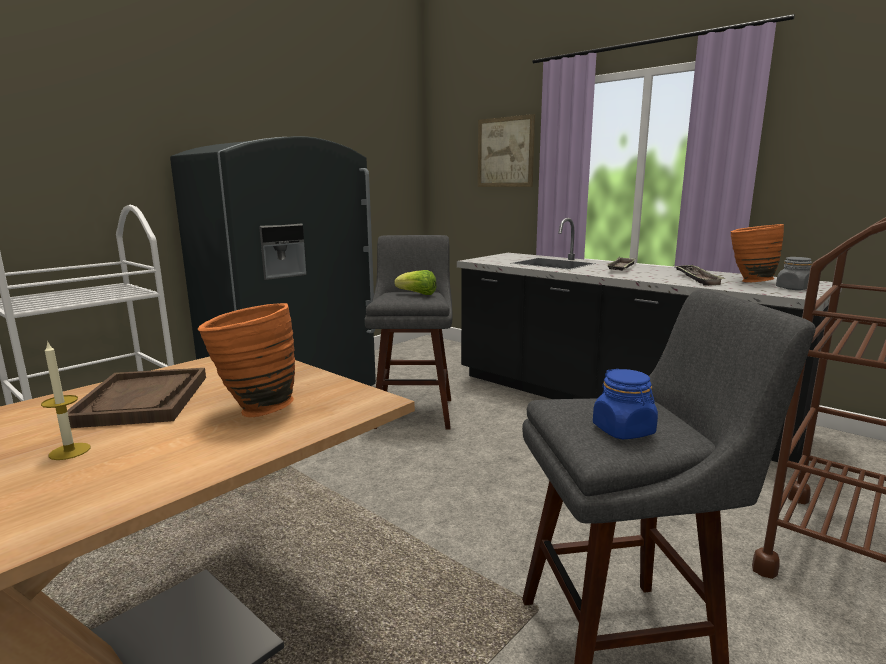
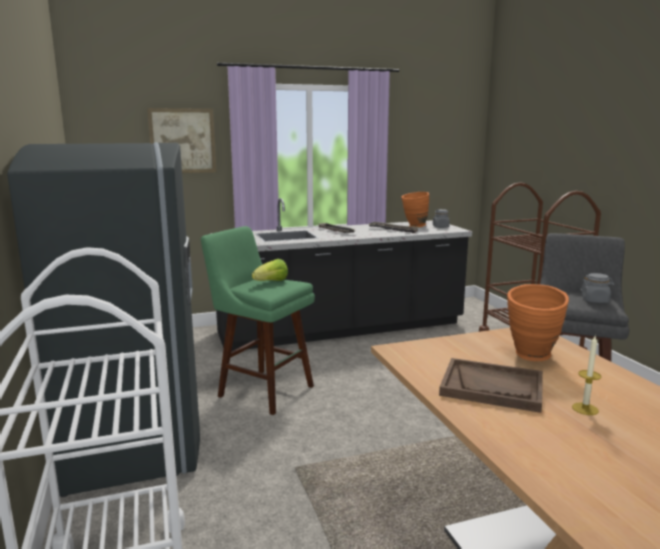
camera: 60 degrees left, 0 degrees up
grey stool [364,235,452,429] -> green stool [201,226,315,415]
blue jar [593,369,658,439] -> grey jar [581,273,614,303]

